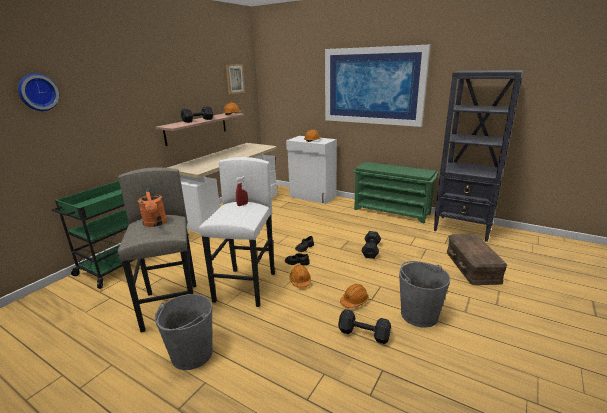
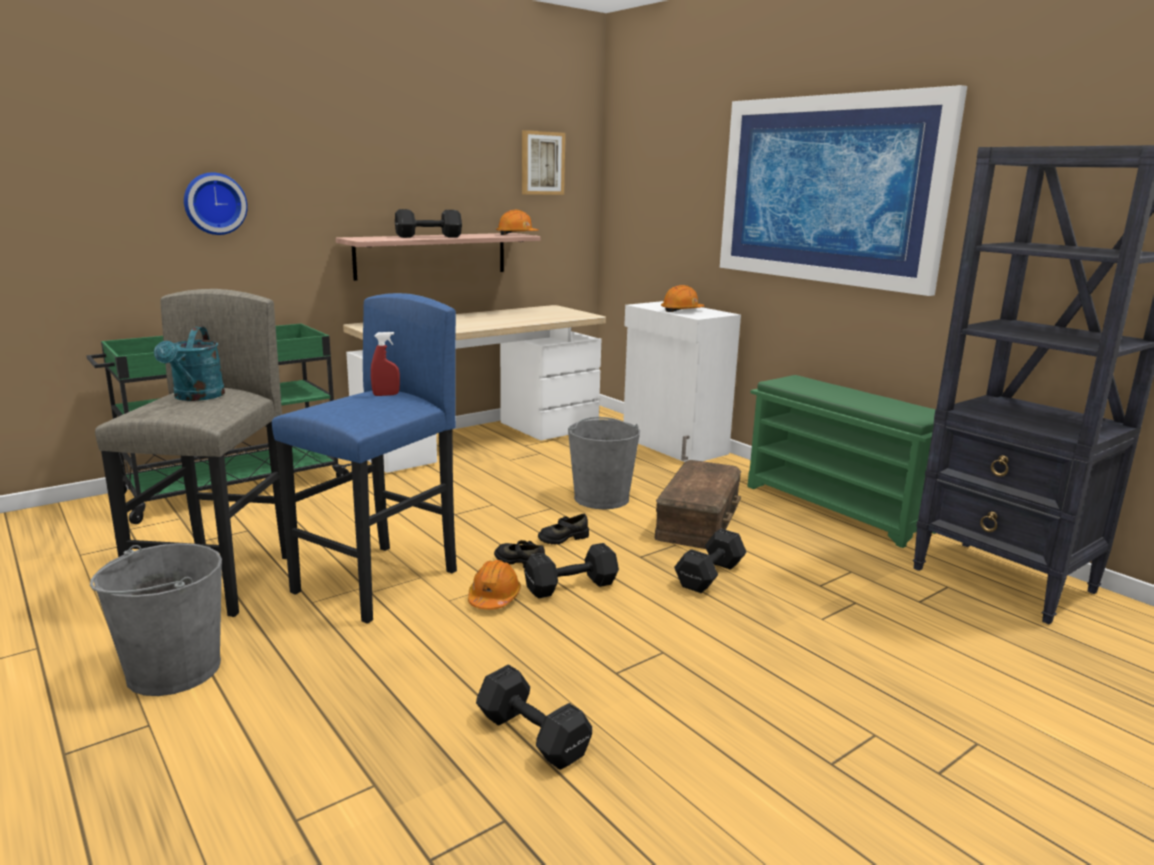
camera: 20 degrees right, 5 degrees down
wall clock [18,73,59,111] -> wall clock moved to [184,172,248,235]
orange watering can [138,188,167,227] -> turquoise watering can [154,326,225,401]
white stool [199,157,275,307] -> blue stool [272,293,457,623]
orange hard hat [340,284,369,308] -> none
grey bucket [399,261,450,328] -> grey bucket moved to [568,417,640,509]
brown storage box [447,234,507,285] -> brown storage box moved to [655,460,741,549]
none -> black dumbbell [524,543,619,598]

